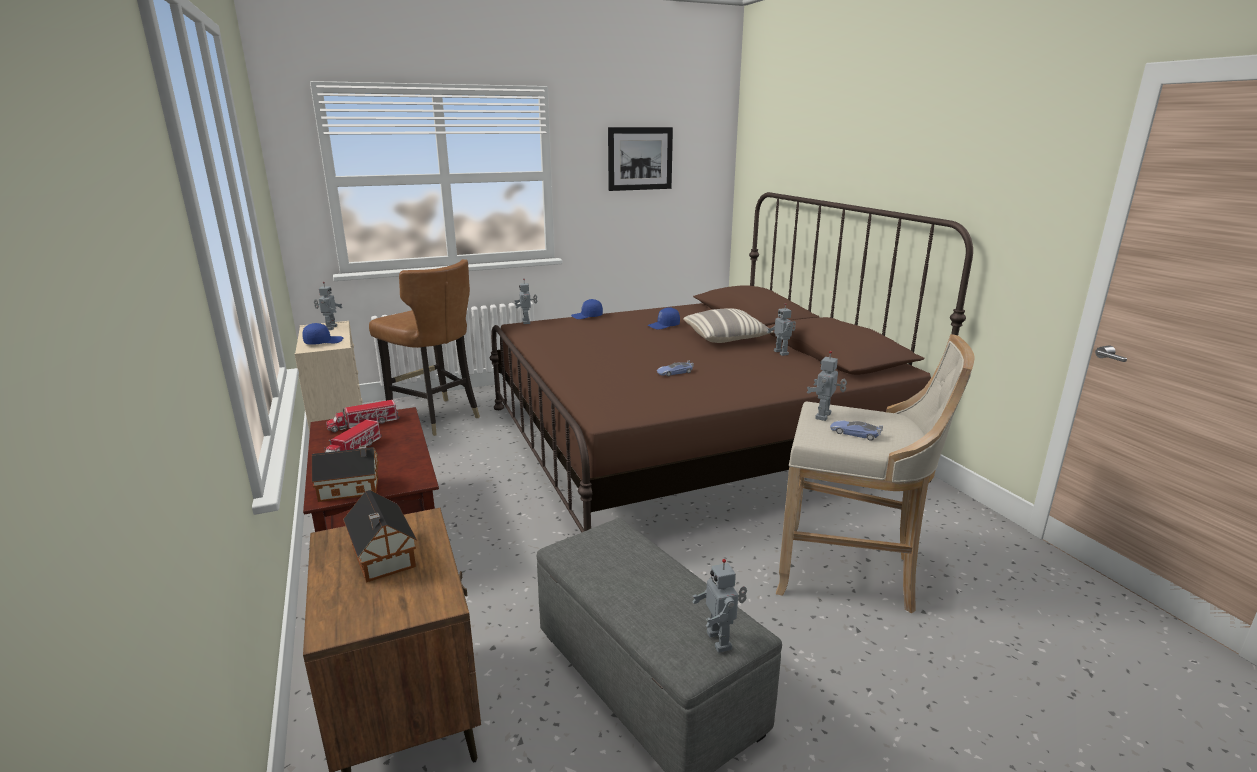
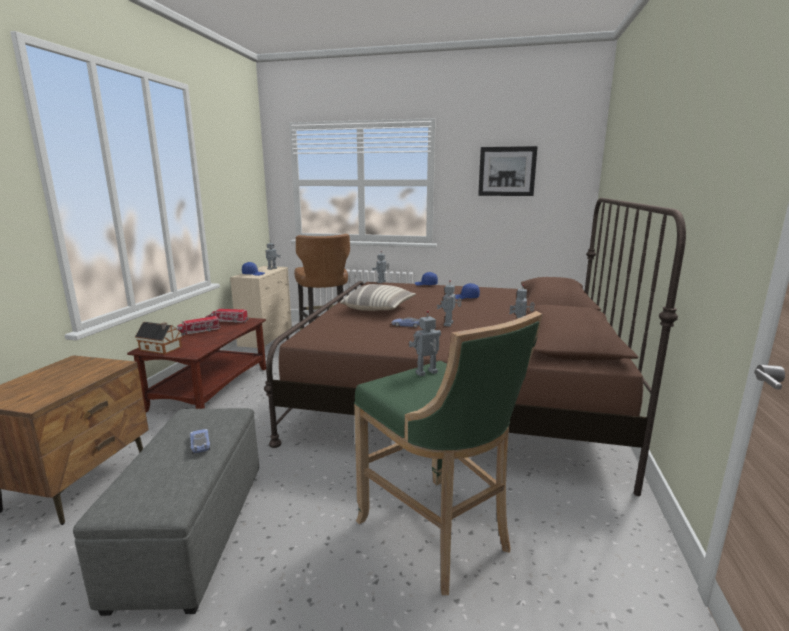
camera: 35 degrees right, 5 degrees down
toy house [343,490,417,582] -> none
pillow [683,308,773,343] -> pillow moved to [340,284,416,311]
toy robot [692,559,747,653] -> toy robot moved to [437,280,462,327]
beige stool [776,334,975,613] -> green stool [354,311,543,595]
toy car [830,420,883,441] -> toy car moved to [190,429,210,454]

